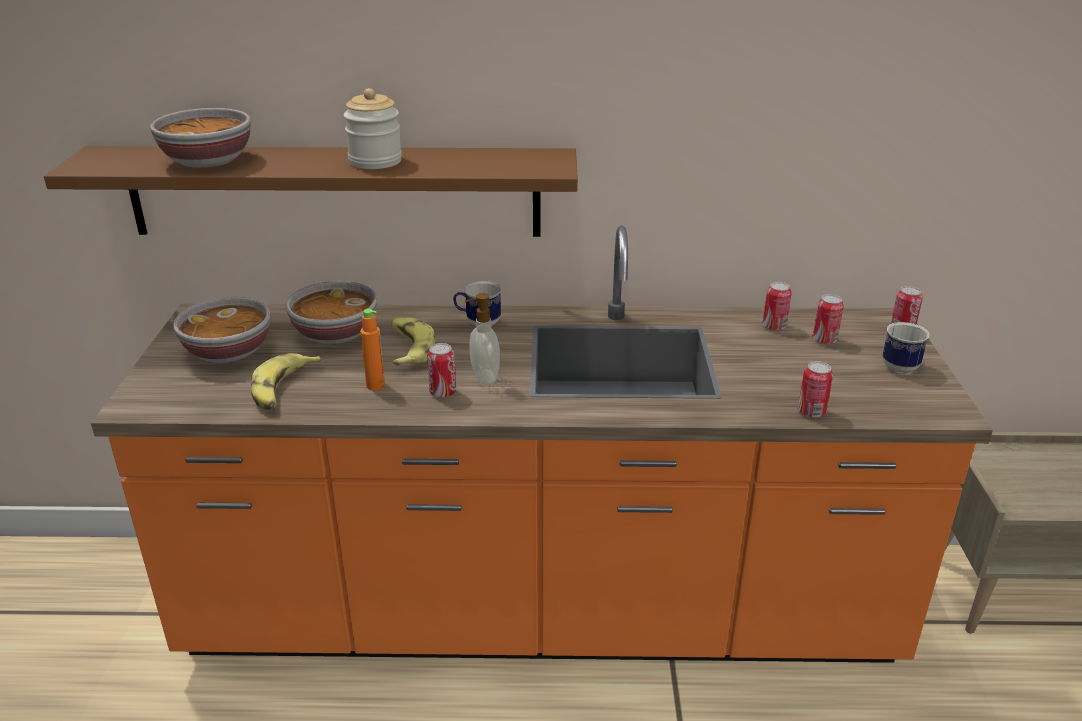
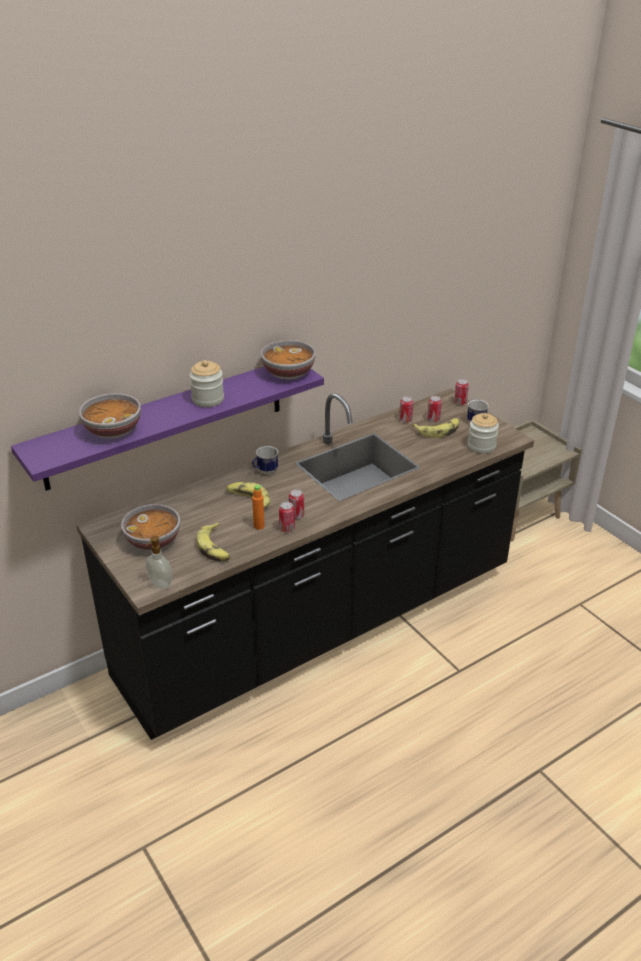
camera: 35 degrees left, 5 degrees up
brown shelf [44,146,578,237] -> purple shelf [11,366,324,491]
orange counter [91,226,993,663] -> black counter [76,388,534,740]
bowl [286,281,377,345] -> bowl moved to [261,340,316,380]
soap dispenser [465,293,500,385] -> soap dispenser moved to [146,536,172,589]
can [798,361,833,418] -> can moved to [279,501,295,532]
none -> banana [413,418,459,438]
none -> jar [468,413,499,454]

